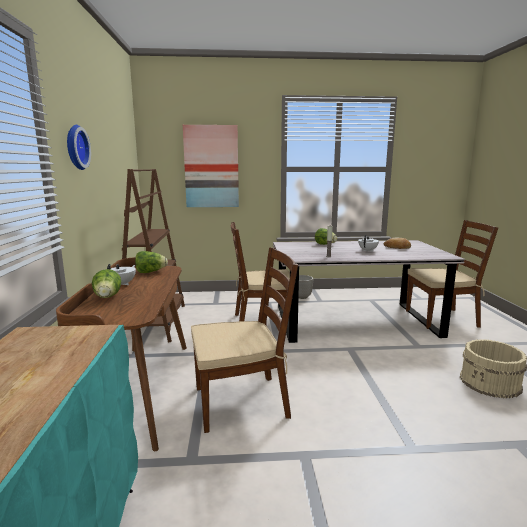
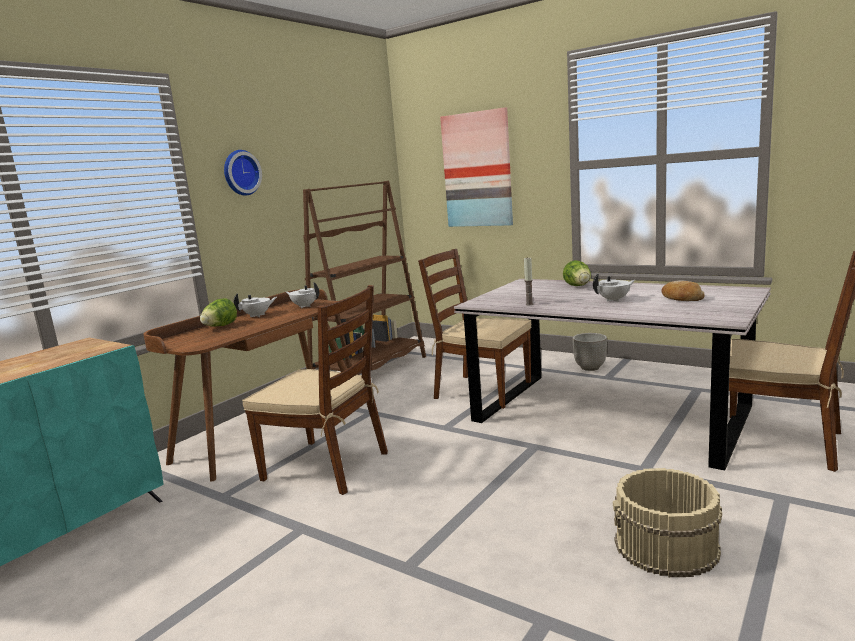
camera: 40 degrees right, 0 degrees up
lettuce [135,251,168,273] -> white teapot [286,282,319,308]

